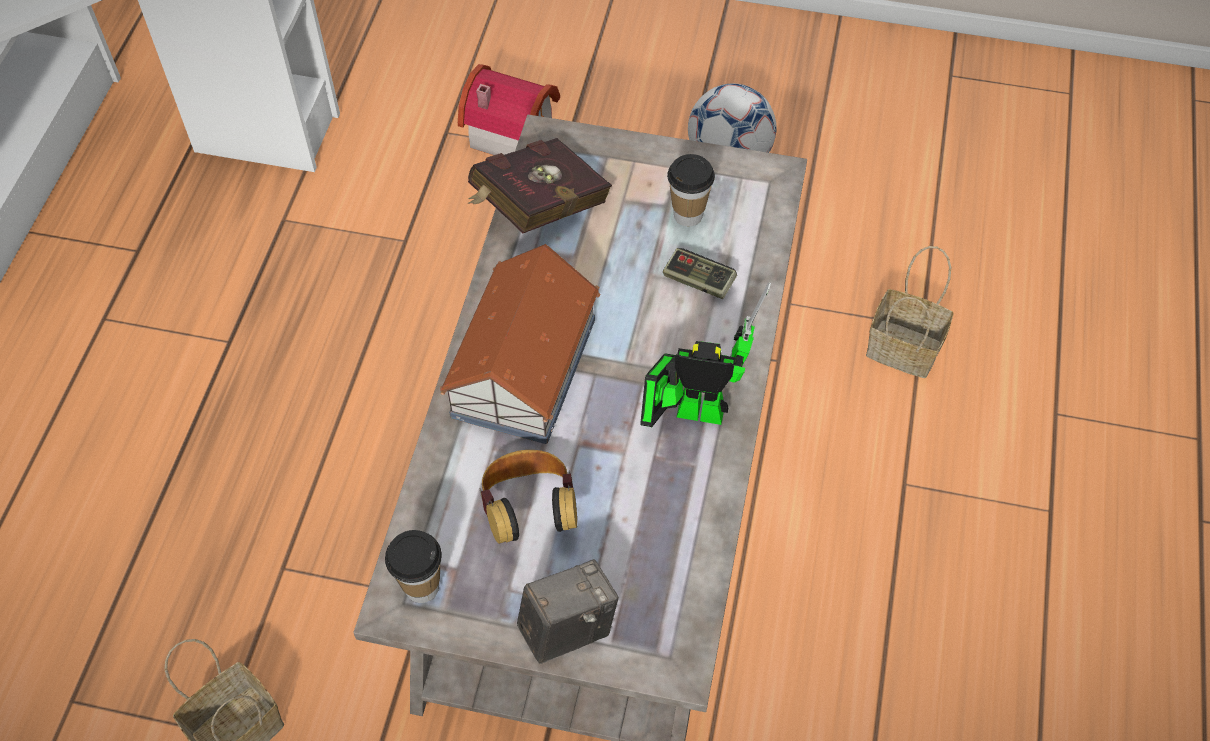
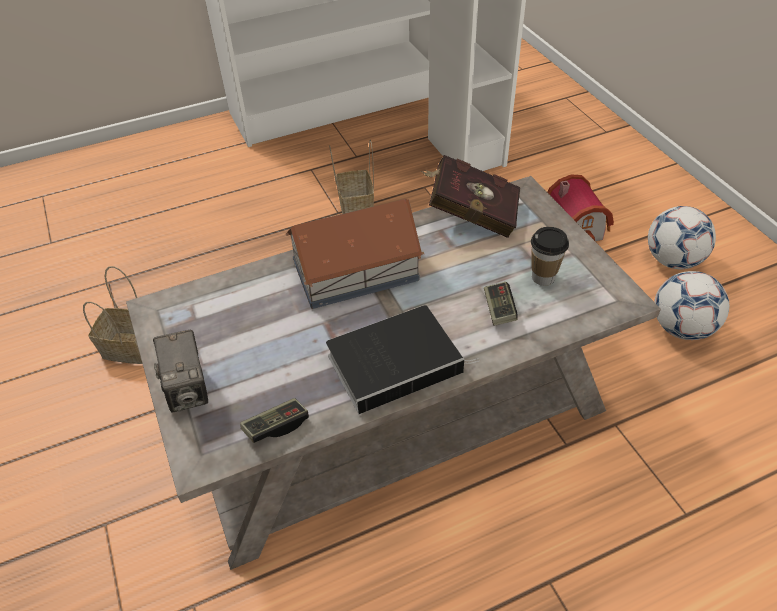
camera: 55 degrees right, 10 degrees down
cup [385,530,442,603] -> none
headphones [480,450,577,544] -> none
camera [517,559,619,664] -> camera turned 45 degrees clockwise [153,329,208,413]
toy robot [640,283,771,427] -> book [326,305,480,414]
basket [866,246,954,378] -> basket moved to [329,140,374,214]
none -> game controller [240,398,309,443]
none -> football [648,206,716,269]

